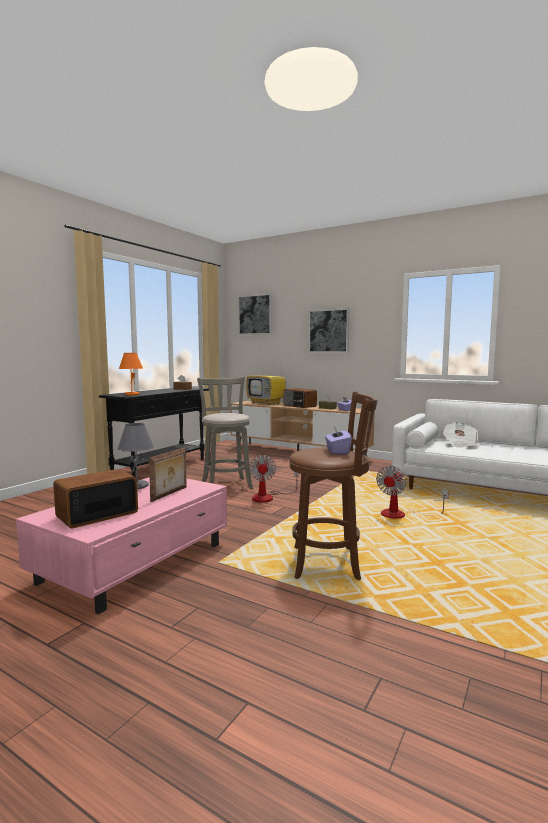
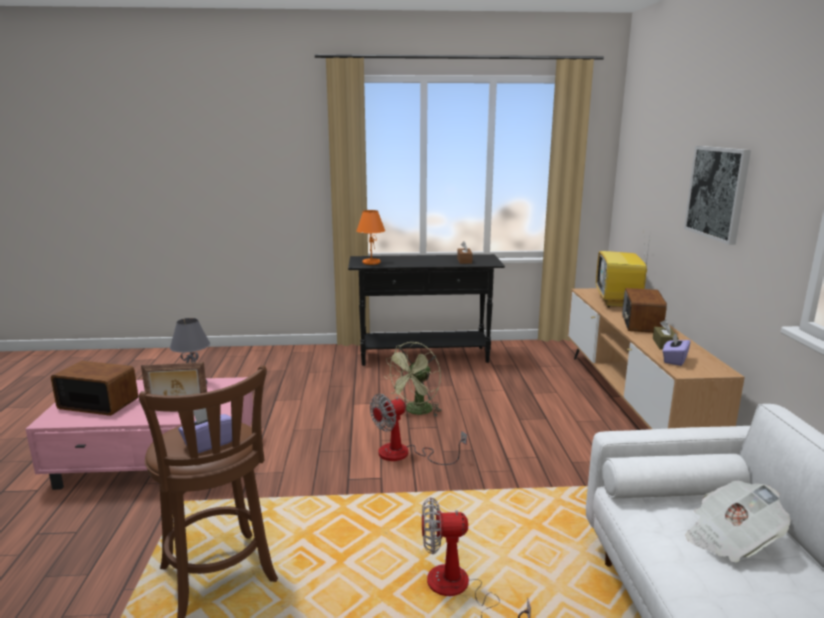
camera: 55 degrees right, 10 degrees up
grey stool [197,377,254,489] -> green fan [384,342,441,416]
picture [238,293,272,335] -> none

